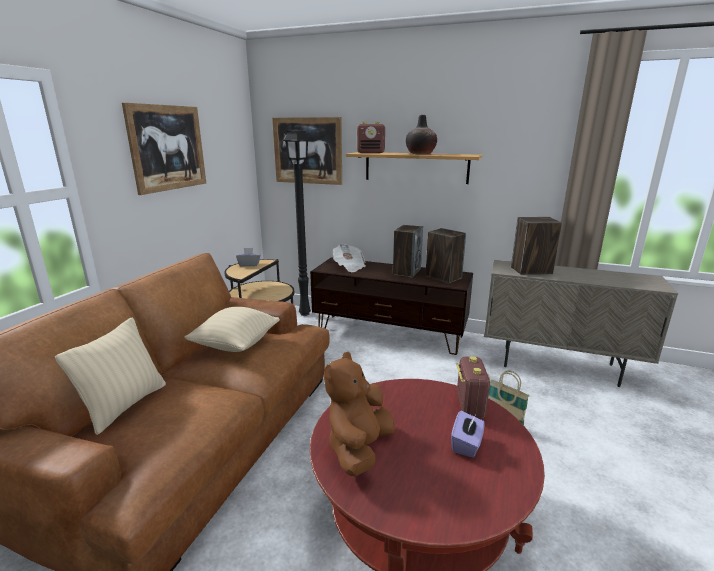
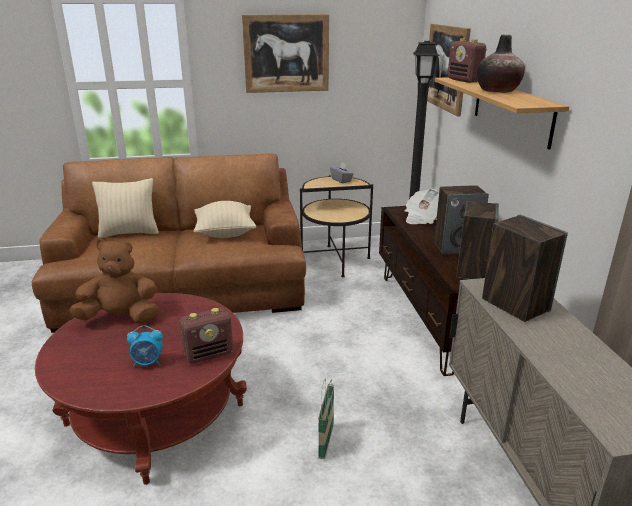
camera: 60 degrees right, 5 degrees up
purple tissue box [451,411,485,457] -> alarm clock [127,325,163,367]

